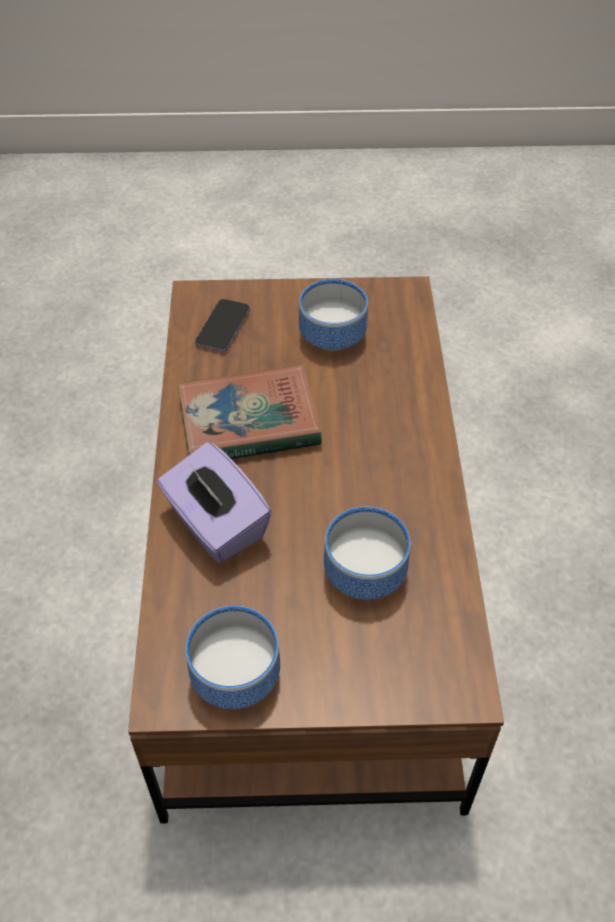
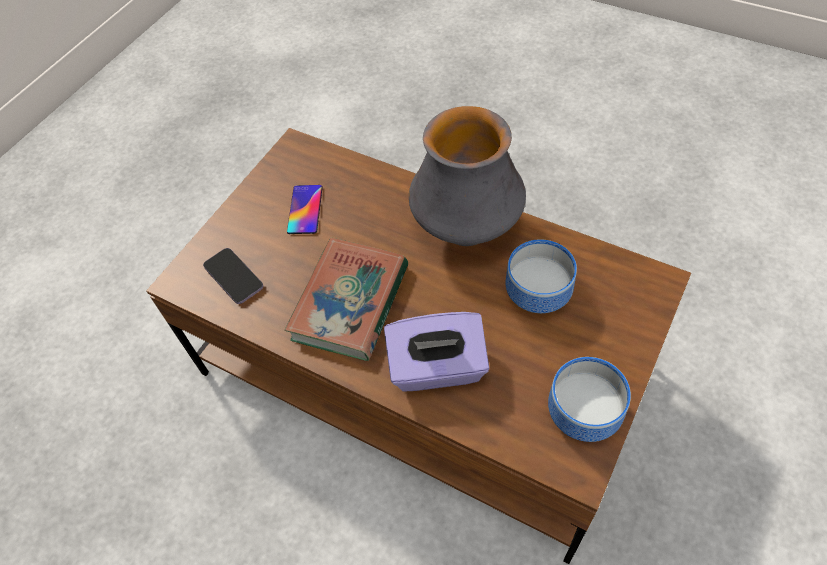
camera: 55 degrees left, 5 degrees up
bowl [299,279,368,351] -> phone [287,185,323,234]
none -> vase [409,106,526,246]

